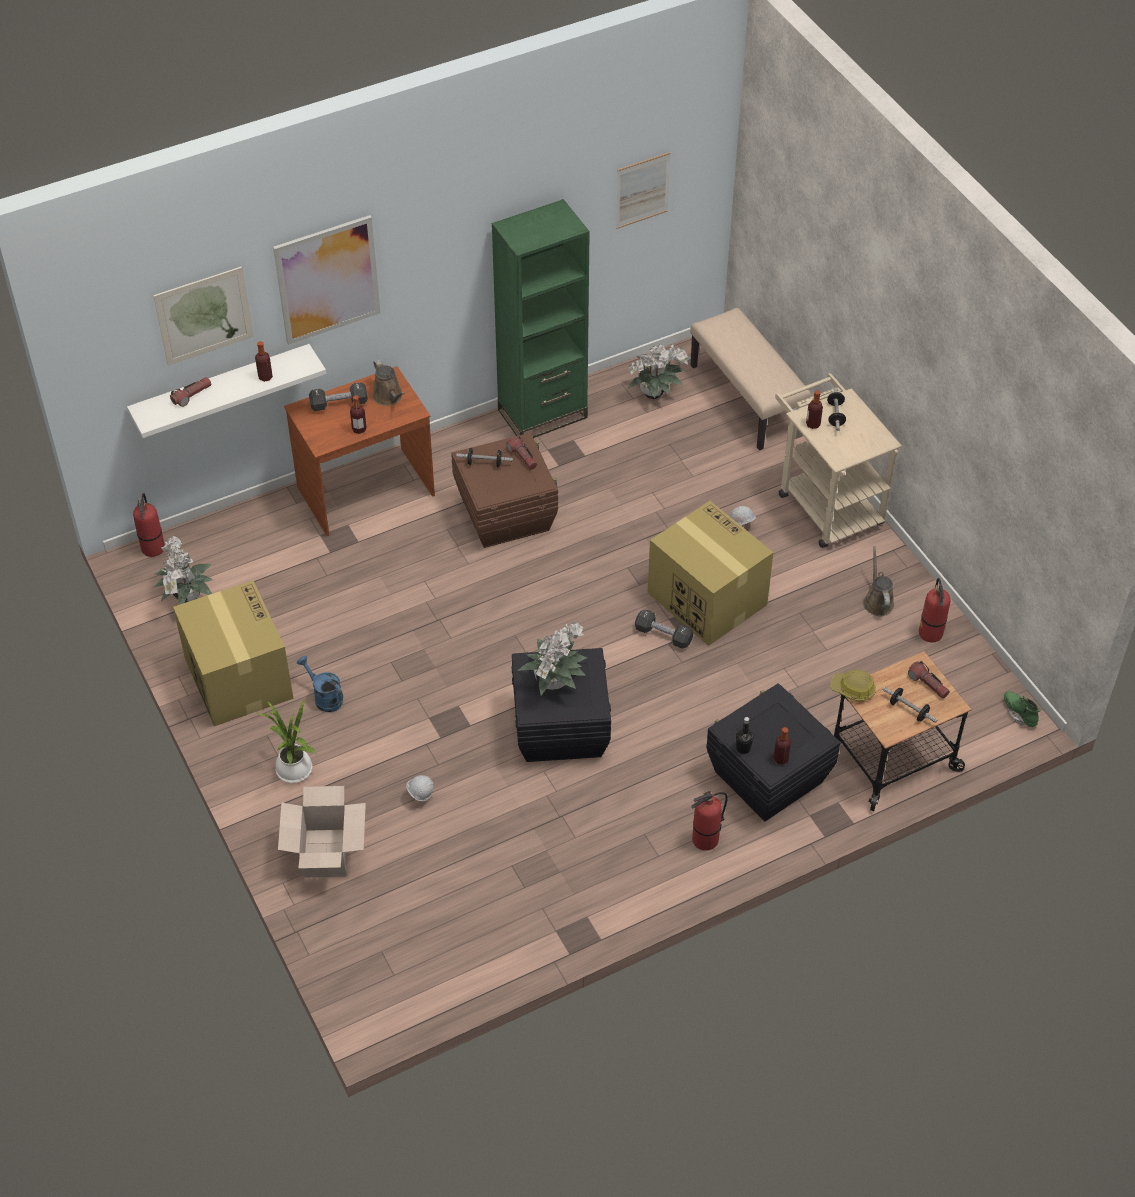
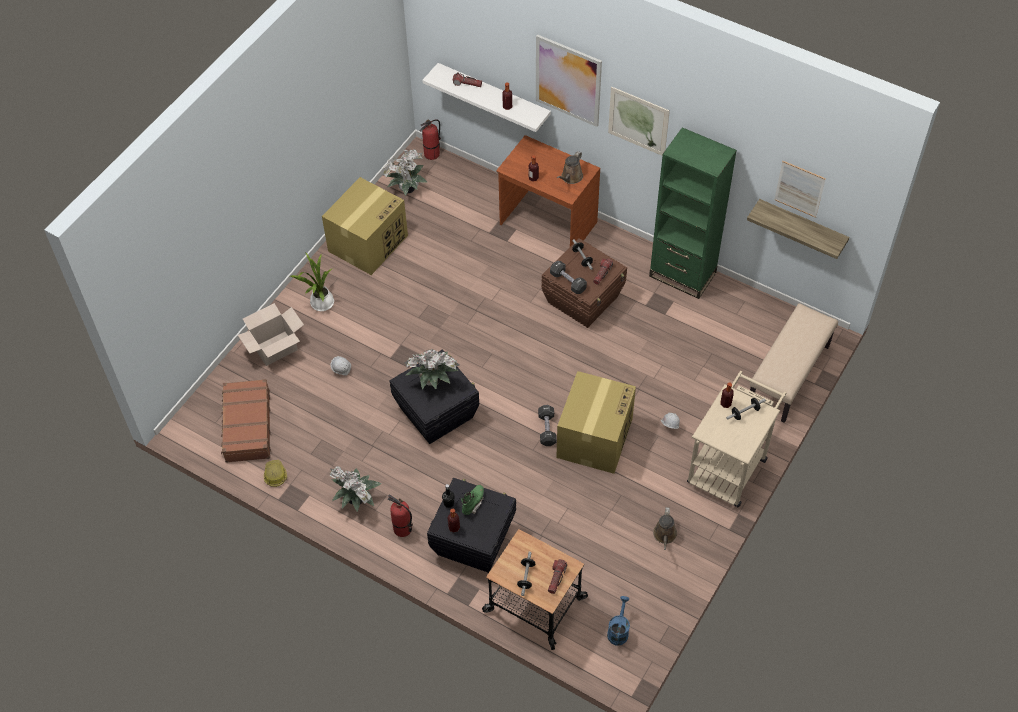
camera: 60 degrees right, 5 degrees up
picture [154,266,253,366] -> picture moved to [608,87,670,156]
blue watering can [297,656,343,712] -> blue watering can moved to [607,596,630,646]
black dumbbell [309,382,368,411] -> black dumbbell moved to [550,261,587,294]
potted plant [627,344,691,399] -> potted plant moved to [329,466,382,512]
hard hat [830,669,876,702] -> hard hat moved to [264,460,287,487]
brown watering can [863,546,894,616] -> brown watering can turned 135 degrees clockwise [653,507,677,550]
fire extinguisher [919,578,951,643] -> none
green boot [1004,691,1041,727] -> green boot moved to [461,485,484,515]
none -> brown suitcase [221,379,271,463]
none -> shelf [747,199,849,259]

